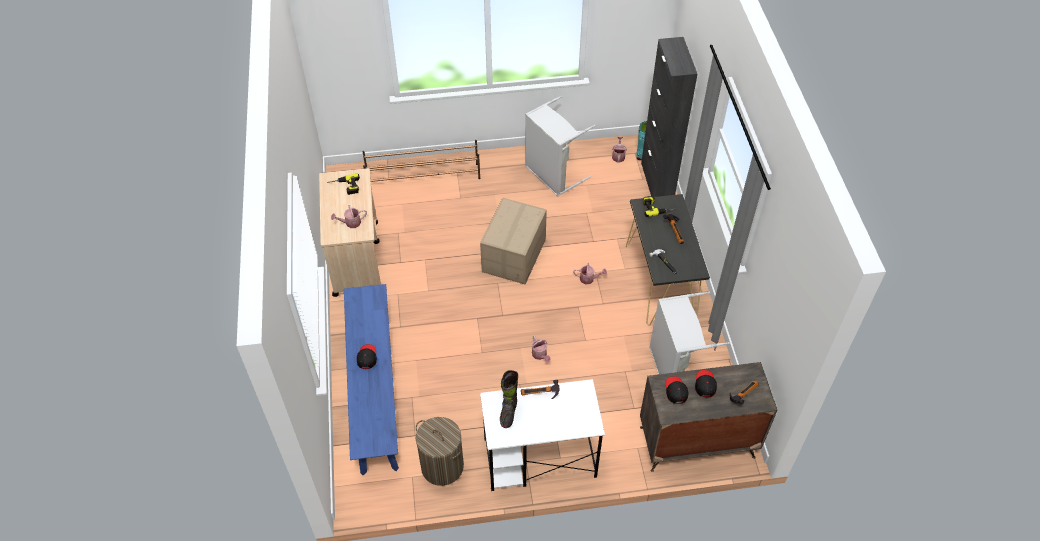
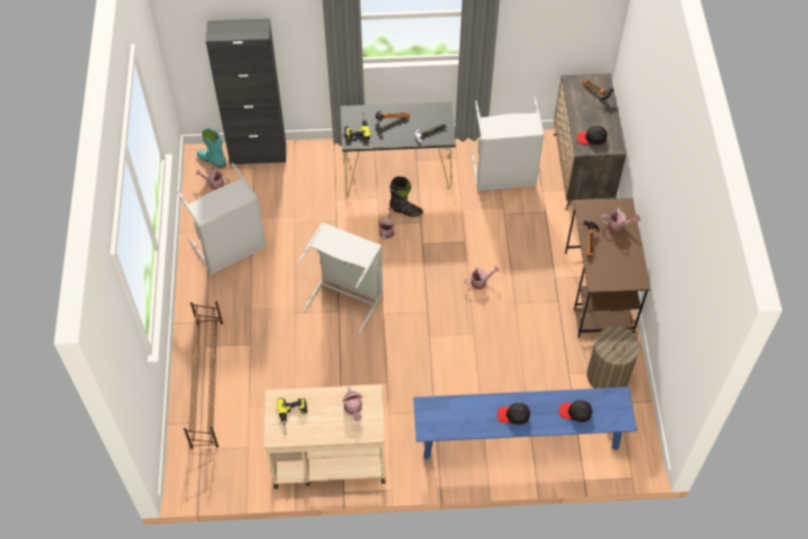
camera: 85 degrees left, 5 degrees up
cardboard box [480,198,547,284] -> grey laundry basket [297,222,383,333]
white desk [480,379,605,491] -> brown desk [565,198,651,338]
black boot [500,370,518,428] -> black boot moved to [389,176,423,217]
black cap [695,370,717,397] -> black cap moved to [559,400,592,422]
none -> watering can [601,208,640,233]

